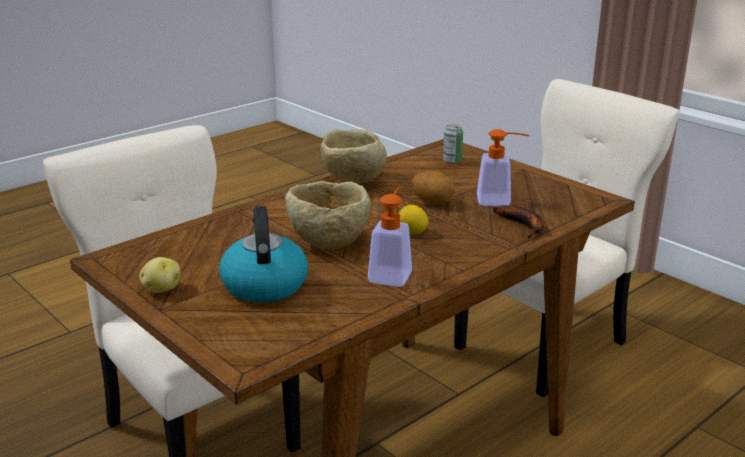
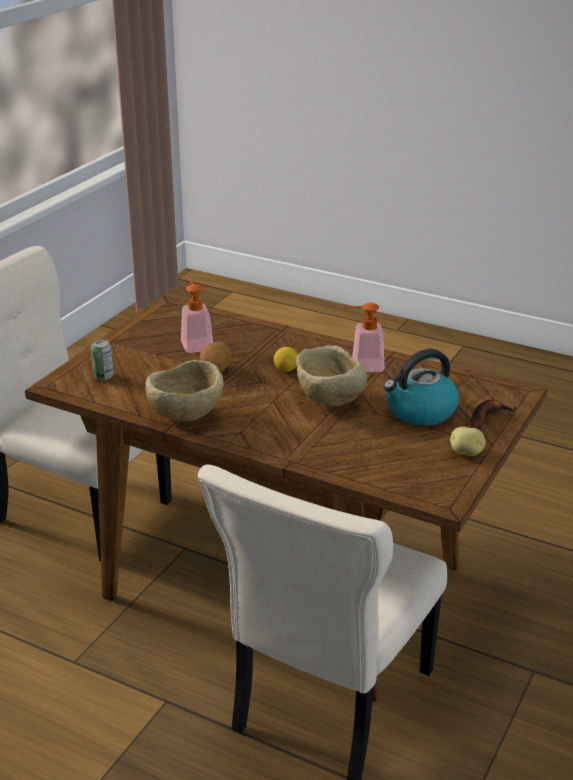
camera: 110 degrees left, 5 degrees up
banana [493,205,544,238] -> banana moved to [471,400,517,430]

